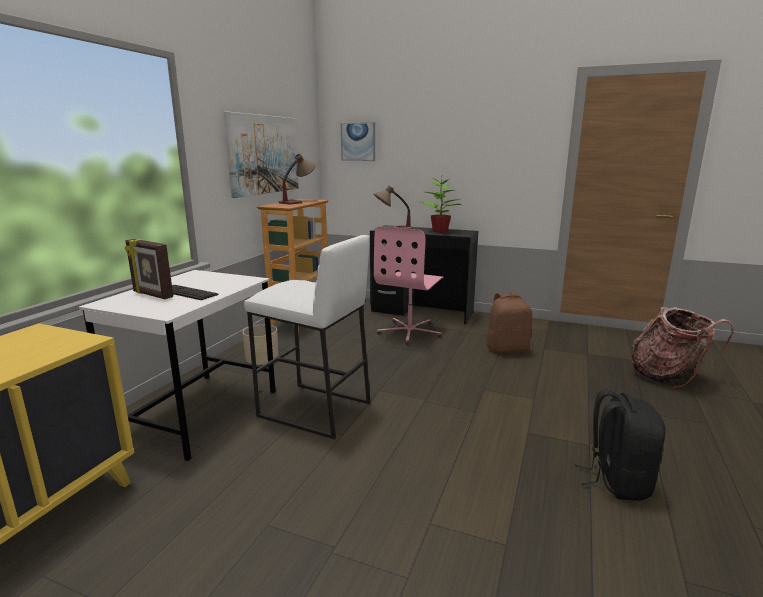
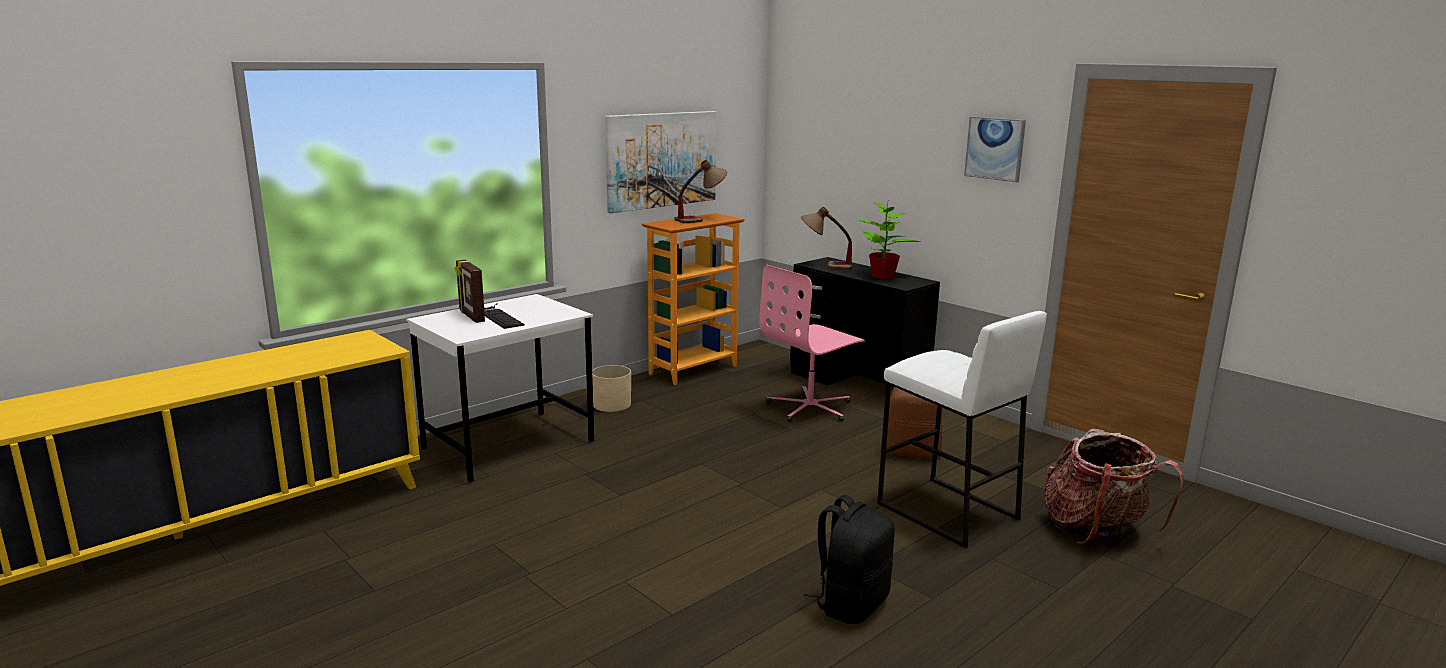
camera: 25 degrees right, 0 degrees up
white stool [244,235,371,439] -> white stool moved to [877,311,1047,548]
picture [341,122,375,161] -> picture moved to [964,116,1026,182]

